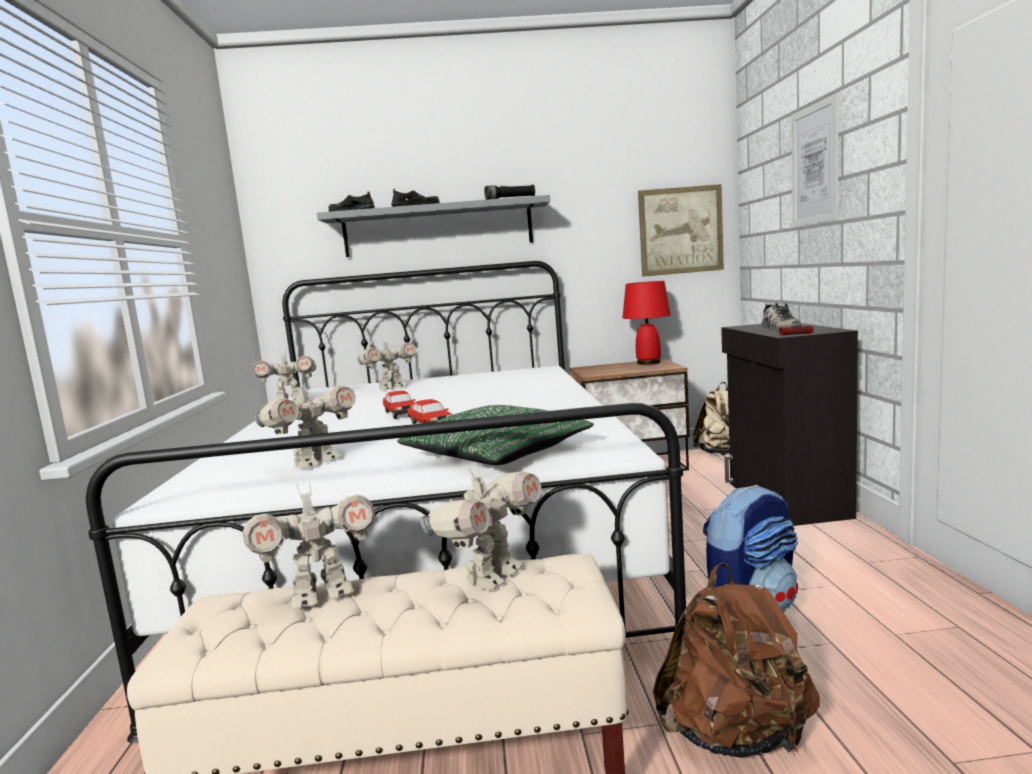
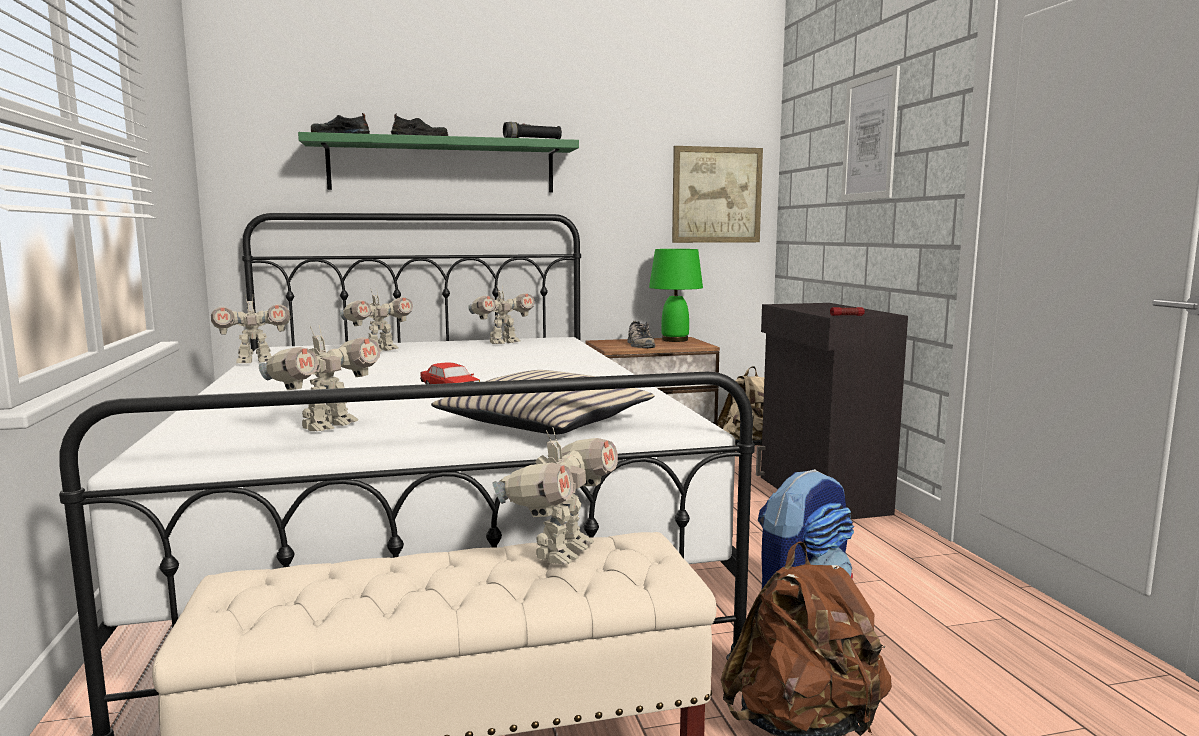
camera: 10 degrees left, 0 degrees up
toy robot [243,481,375,609] -> toy robot moved to [468,286,535,344]
grey shelf [317,195,550,257] -> green shelf [298,132,579,192]
toy car [383,391,416,419] -> none
green pillow [397,405,594,465] -> beige pillow [431,370,655,434]
red table lamp [622,281,671,365] -> green table lamp [649,249,703,342]
shoe [761,303,802,331] -> shoe moved to [627,321,655,348]

